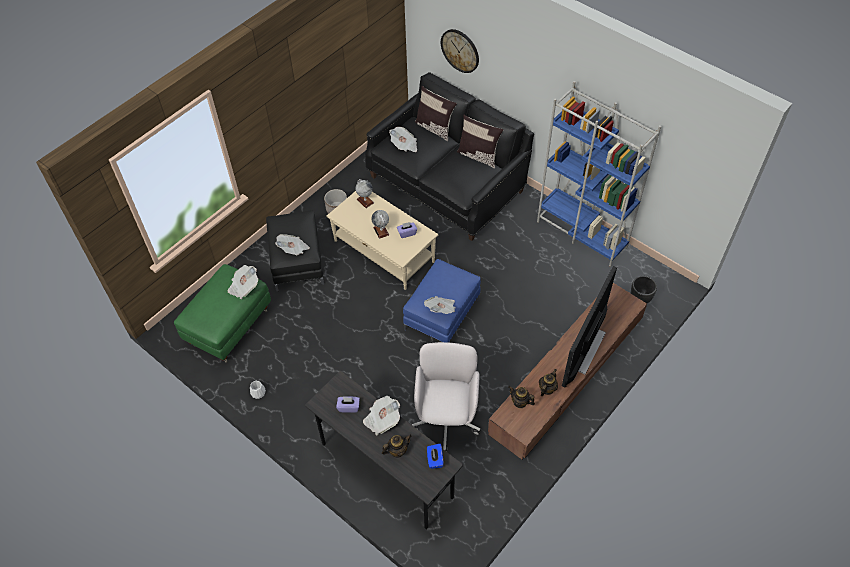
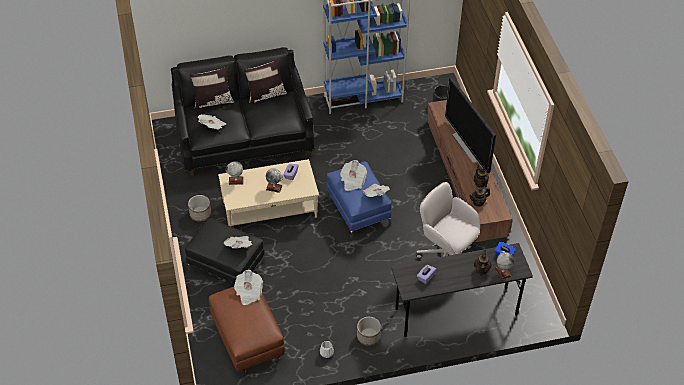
camera: 55 degrees left, 5 degrees down
green ottoman [174,264,271,363] -> brown ottoman [209,287,285,373]
newspaper [363,396,400,435] -> newspaper moved to [340,160,367,191]
wall clock [441,29,479,73] -> none
none -> planter [357,317,381,346]
none -> globe [495,251,514,280]

